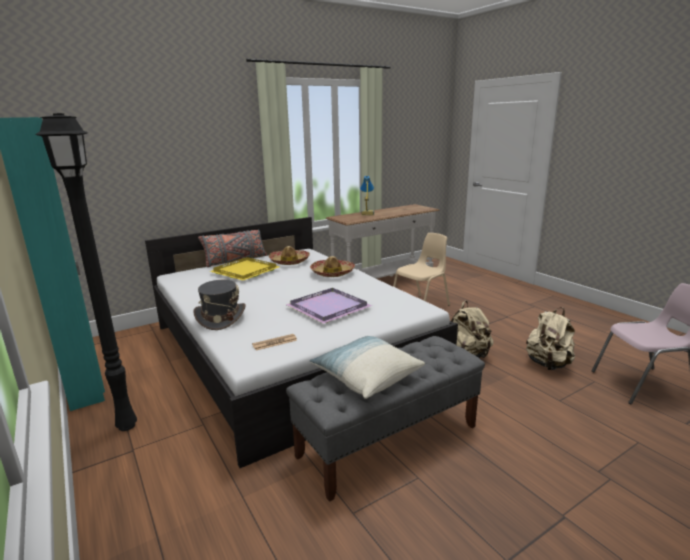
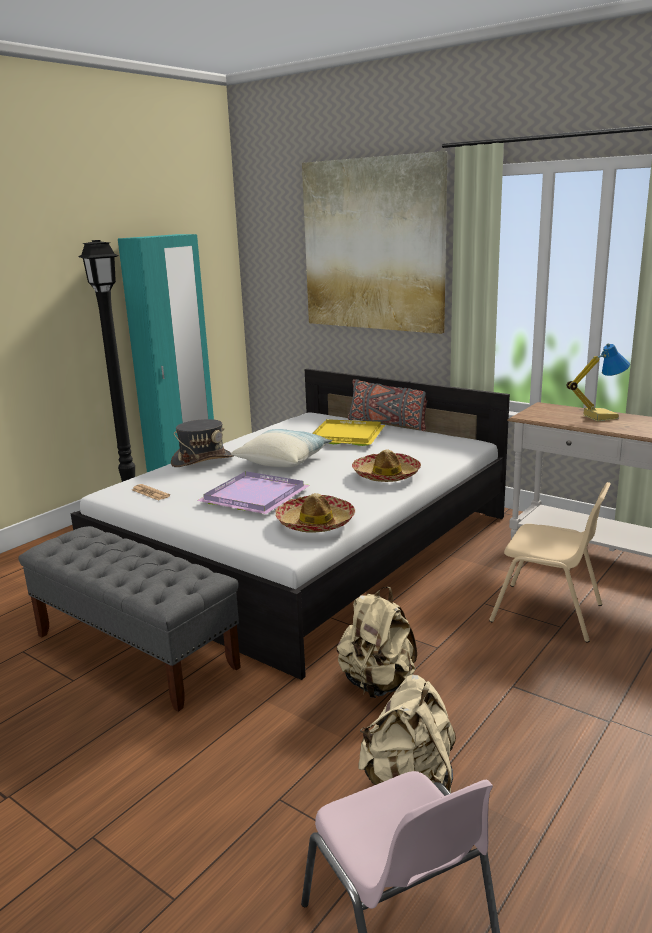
camera: 70 degrees right, 0 degrees up
hat [269,246,310,265] -> hat moved to [276,493,355,533]
pillow [309,336,425,399] -> pillow moved to [231,429,332,467]
none -> picture [302,151,448,334]

